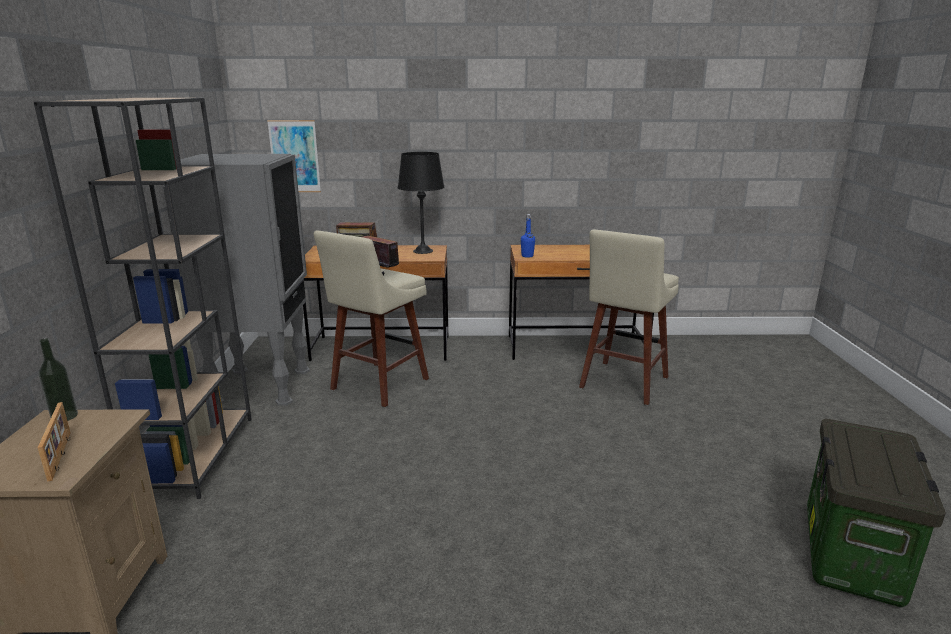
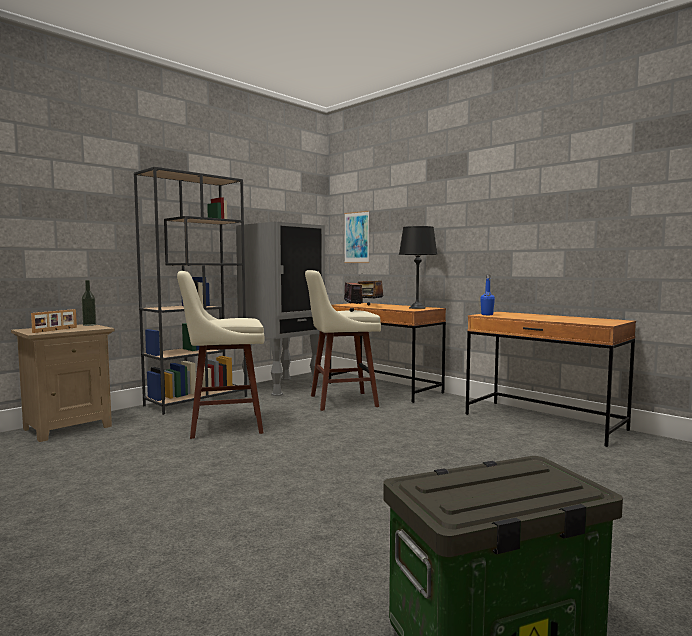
camera: 45 degrees right, 15 degrees down
beige stool [579,230,679,405] -> beige stool moved to [177,271,264,439]

